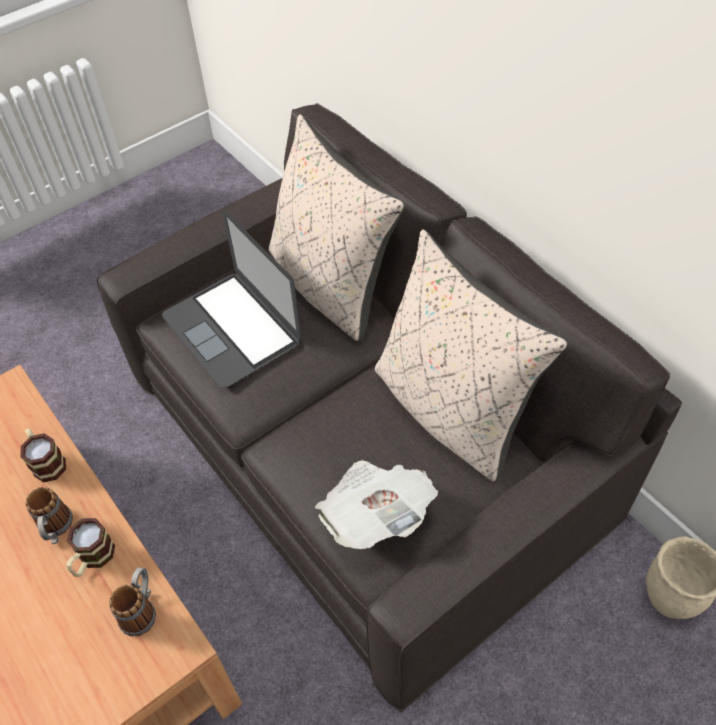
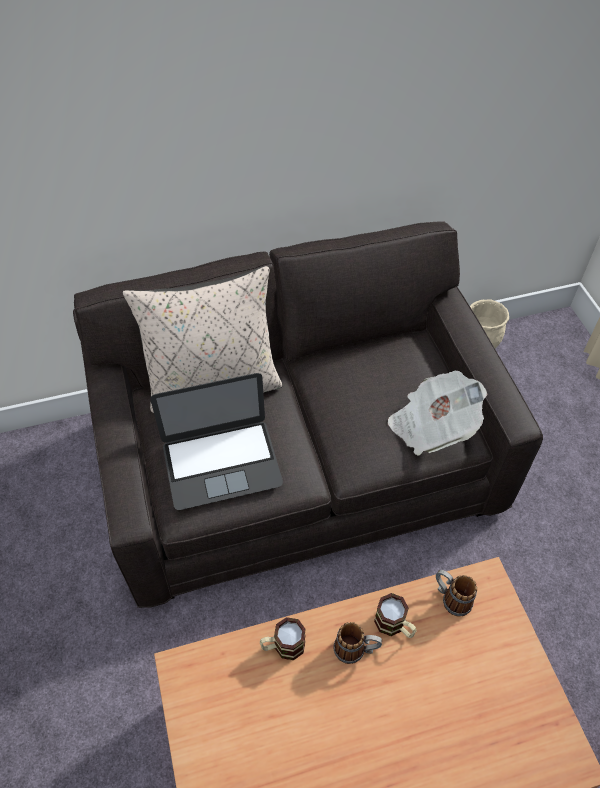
camera: 70 degrees left, 0 degrees up
beige pillow [375,229,567,483] -> none

